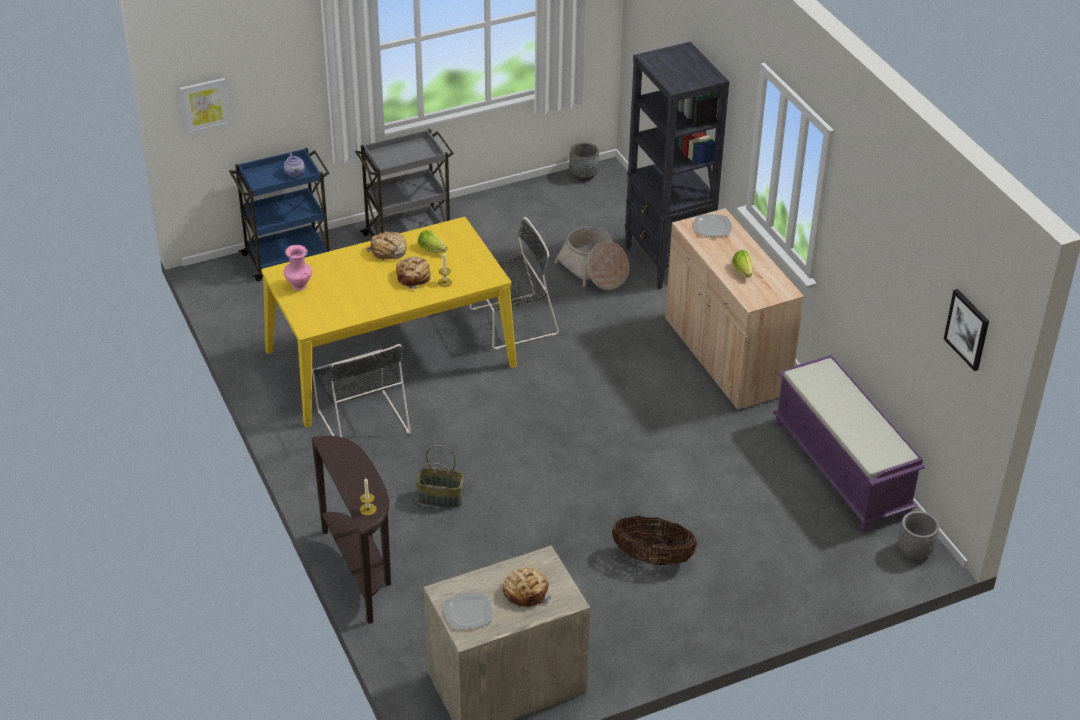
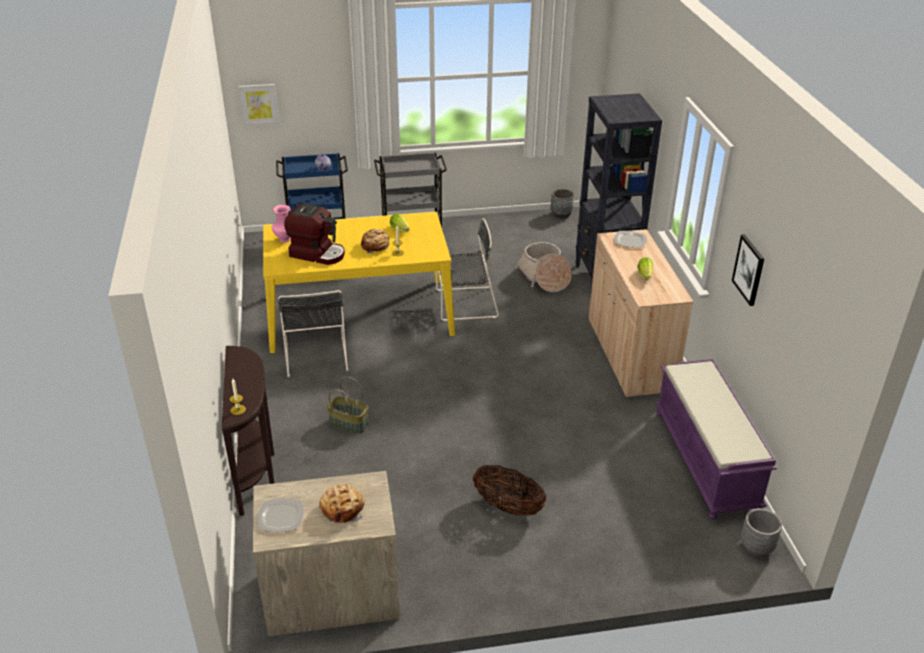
camera: 15 degrees right, 5 degrees down
bread [365,231,407,261] -> none
picture [944,289,989,371] -> picture moved to [732,234,764,306]
none -> coffee machine [284,203,345,265]

